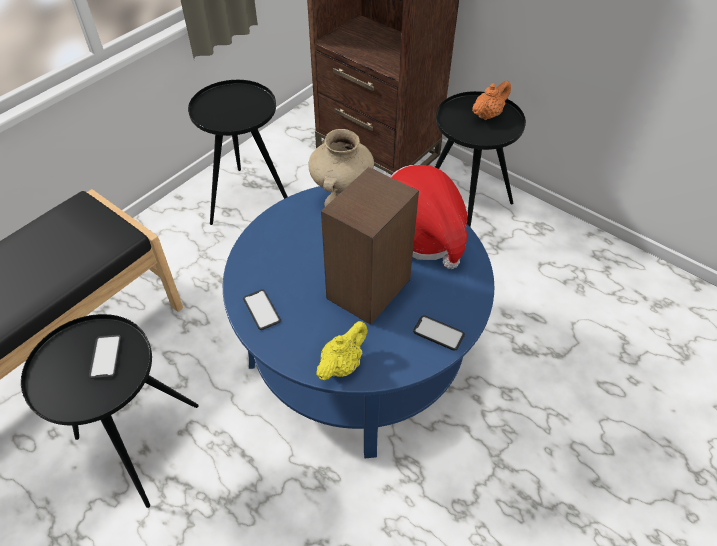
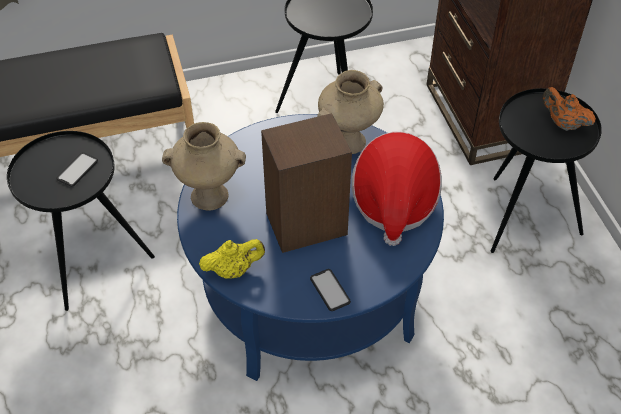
camera: 35 degrees right, 0 degrees up
phone [243,289,281,330] -> beige vase [162,122,246,211]
orange teapot [472,80,511,120] -> orange teapot turned 135 degrees counterclockwise [542,87,596,131]

